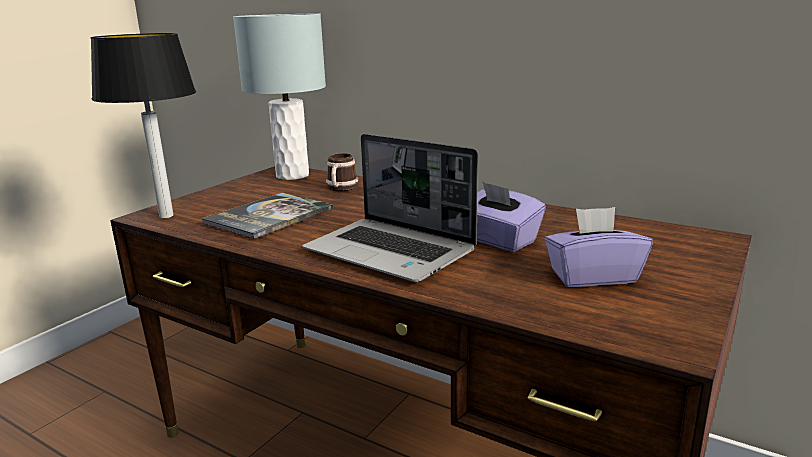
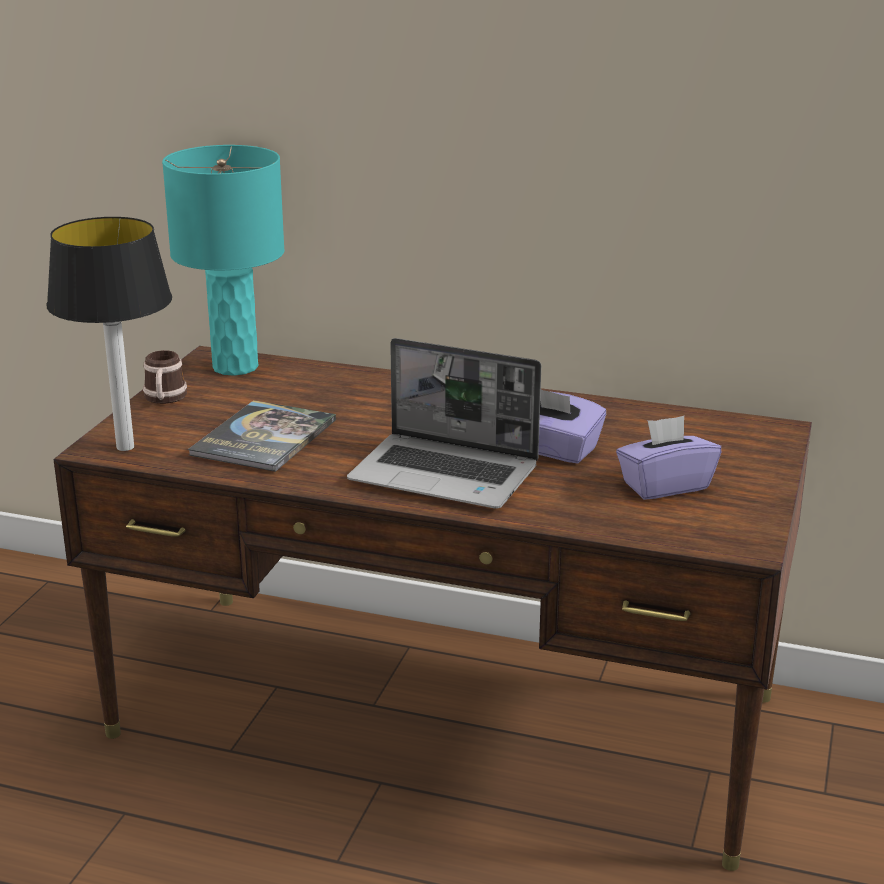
camera: 15 degrees left, 5 degrees up
grey table lamp [233,14,326,180] -> turquoise table lamp [162,145,285,376]
mug [326,153,358,191] -> mug moved to [143,350,187,404]

